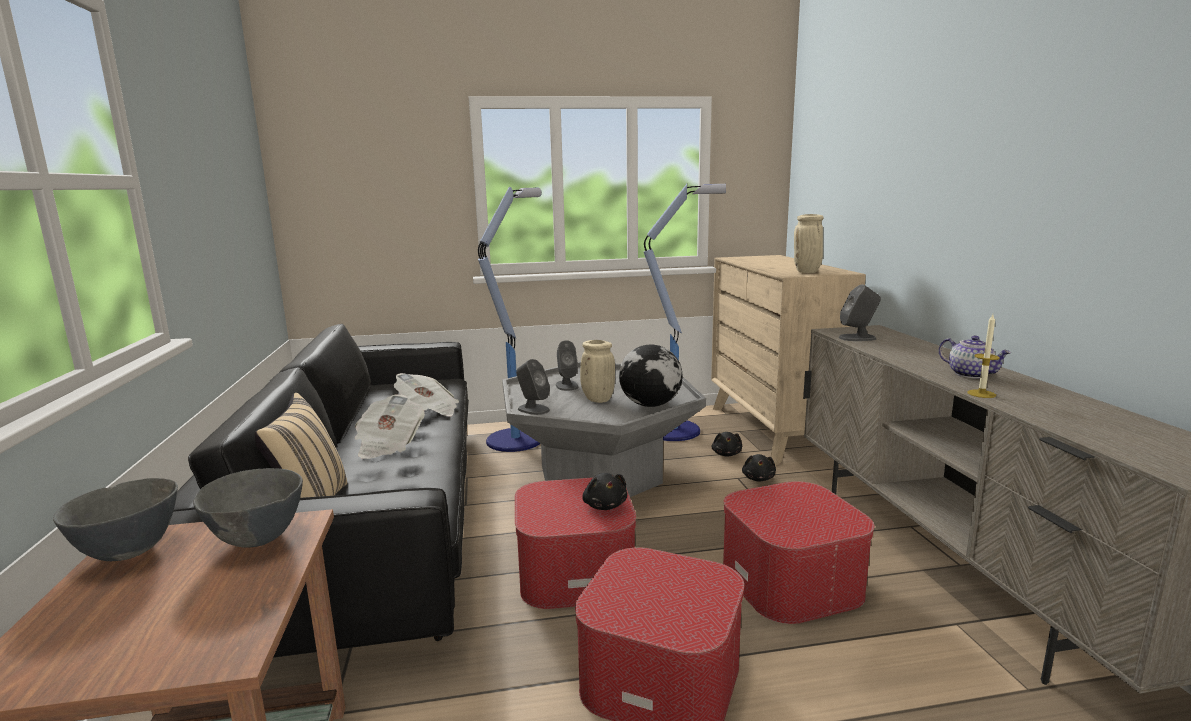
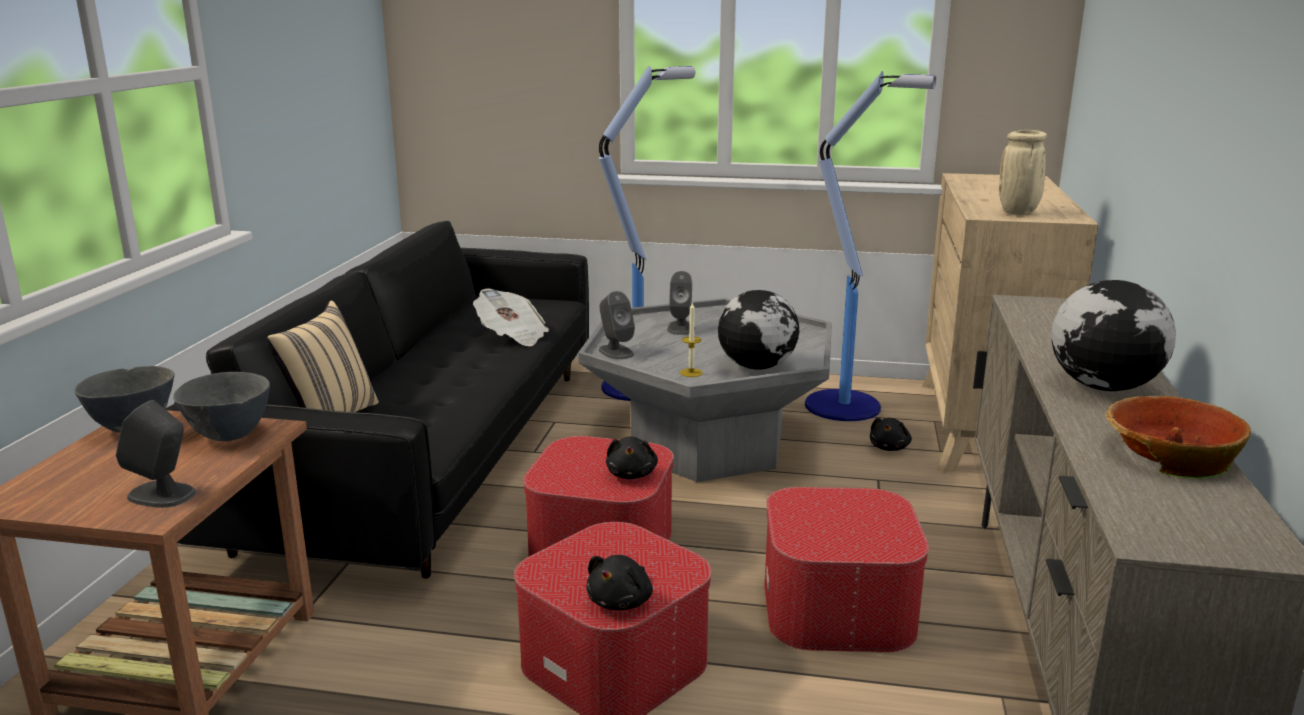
camera: 20 degrees right, 5 degrees up
newspaper [354,394,425,459] -> none
beige vase [580,340,615,403] -> none
black plush toy [742,454,776,481] -> black plush toy moved to [586,555,653,610]
grey speaker [839,284,881,341] -> grey speaker moved to [116,400,196,508]
teapot [939,335,1011,378] -> globe [1051,280,1176,391]
candle [967,314,999,398] -> candle moved to [680,303,703,377]
none -> bowl [1106,396,1251,479]

